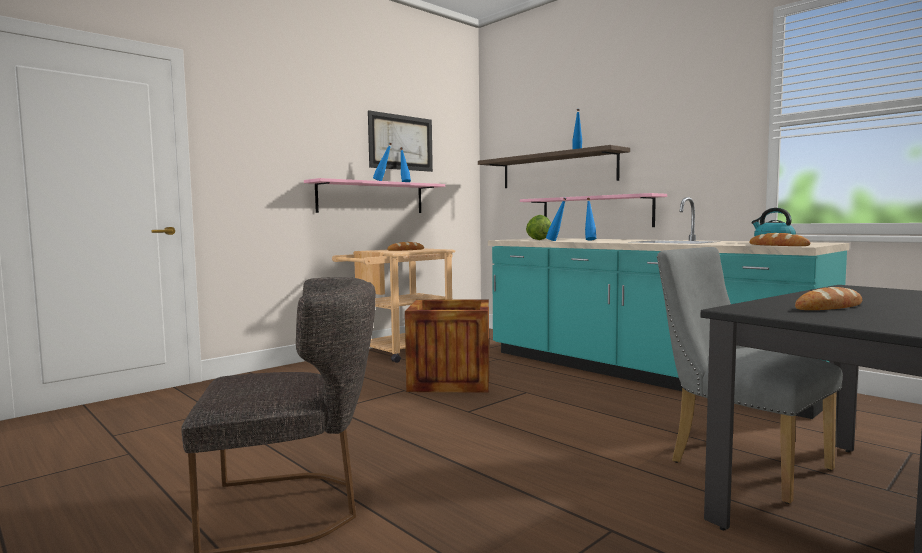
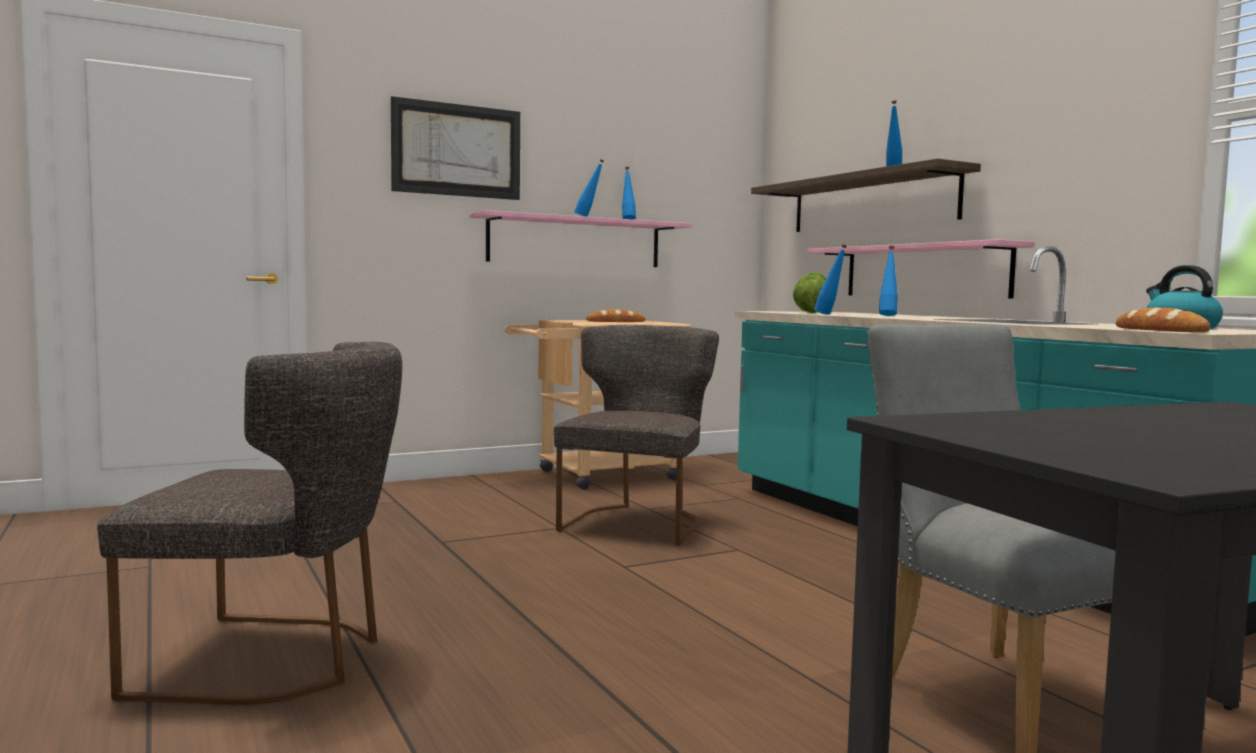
camera: 15 degrees right, 0 degrees up
picture [368,110,433,172] -> picture moved to [391,96,520,200]
crate [405,299,489,393] -> grey chair [554,325,719,545]
bread [795,287,862,310] -> none

